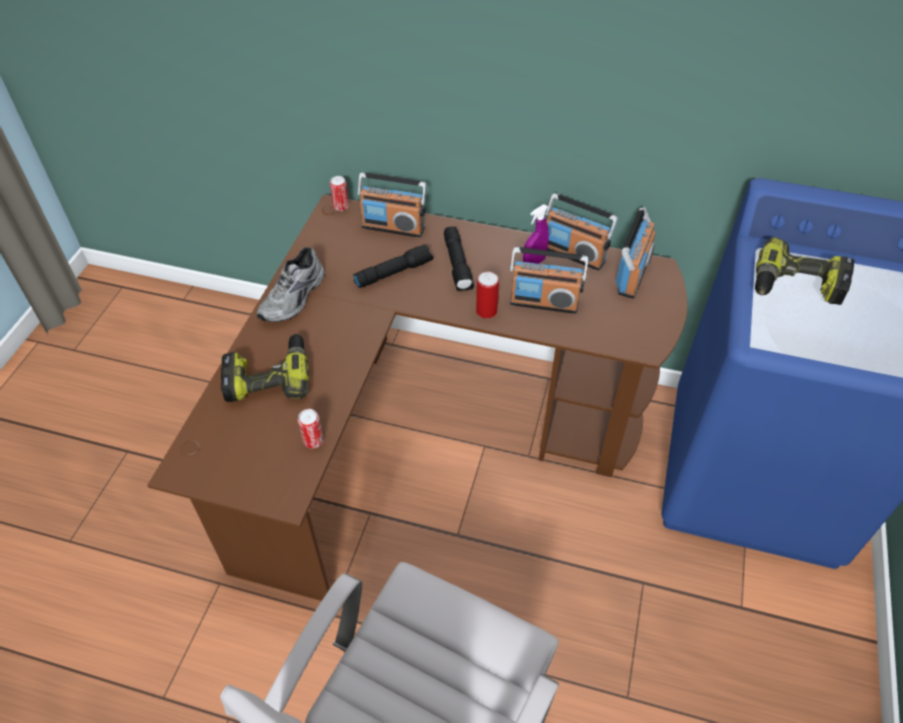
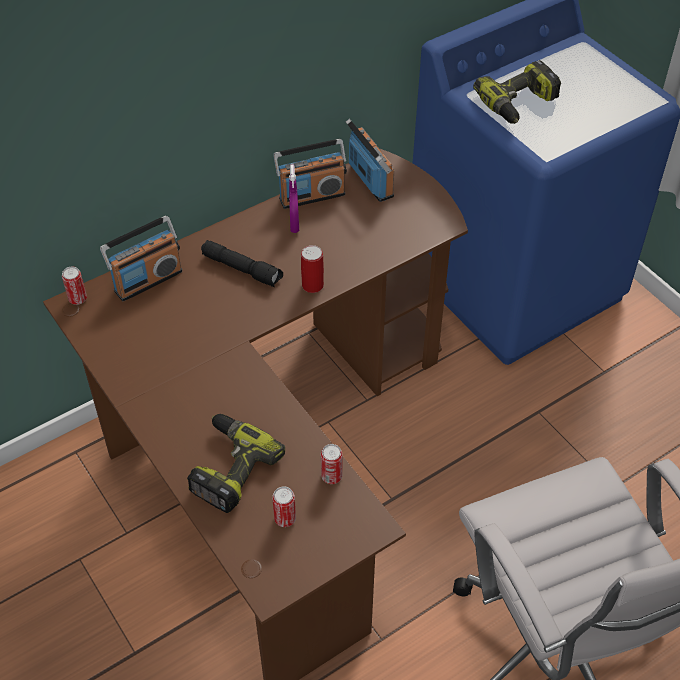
camera: 50 degrees left, 0 degrees up
grey shoe [257,247,325,322] -> none
black flashlight [353,245,434,288] -> none
radio [510,247,588,314] -> none
none -> can [272,486,296,527]

